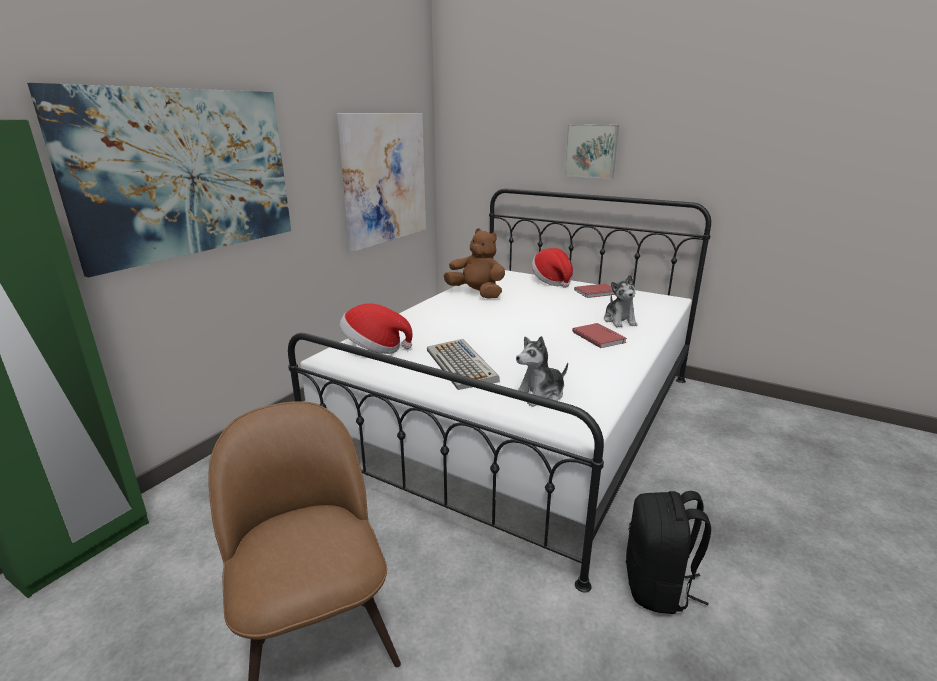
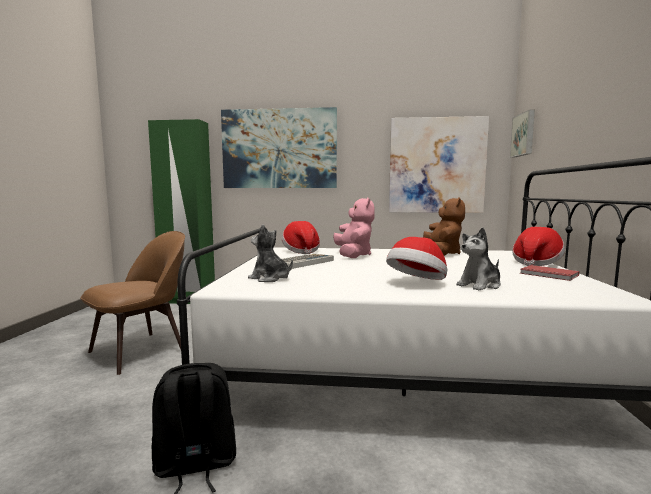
camera: 65 degrees right, 15 degrees down
picture [564,124,619,179] -> picture moved to [510,109,535,158]
red book [572,323,627,348] -> hat [386,237,447,280]
none -> pink plush toy [333,197,375,258]

